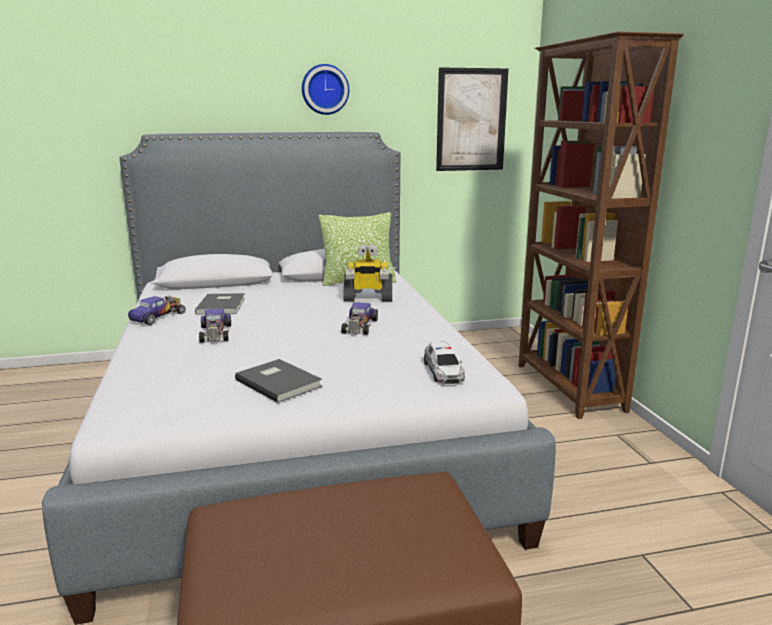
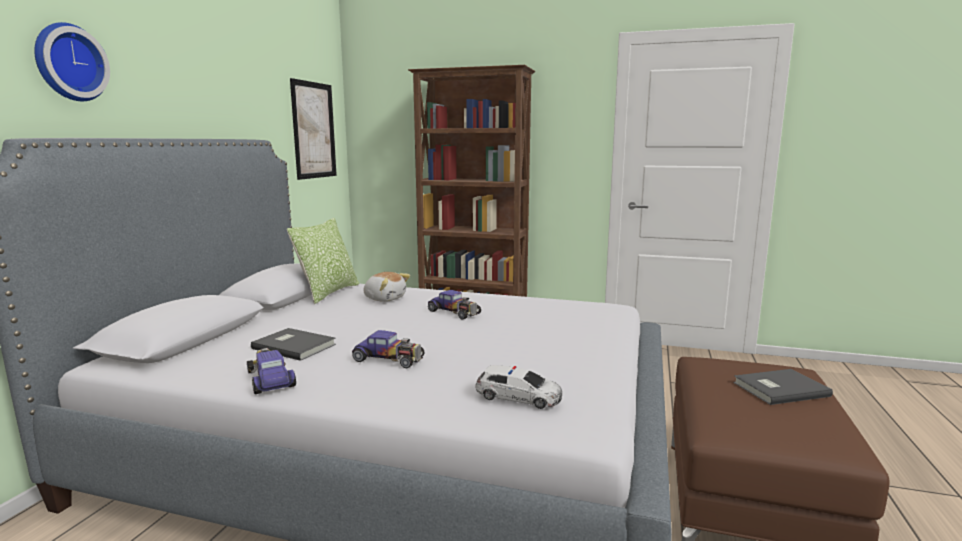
camera: 60 degrees left, 5 degrees down
grey book [235,359,322,403] -> grey book moved to [733,369,833,405]
wall clock [302,64,349,115] -> wall clock moved to [34,22,110,101]
toy robot [343,244,392,301] -> plush toy [364,272,410,302]
toy car [424,342,465,384] -> toy car moved to [475,365,562,409]

